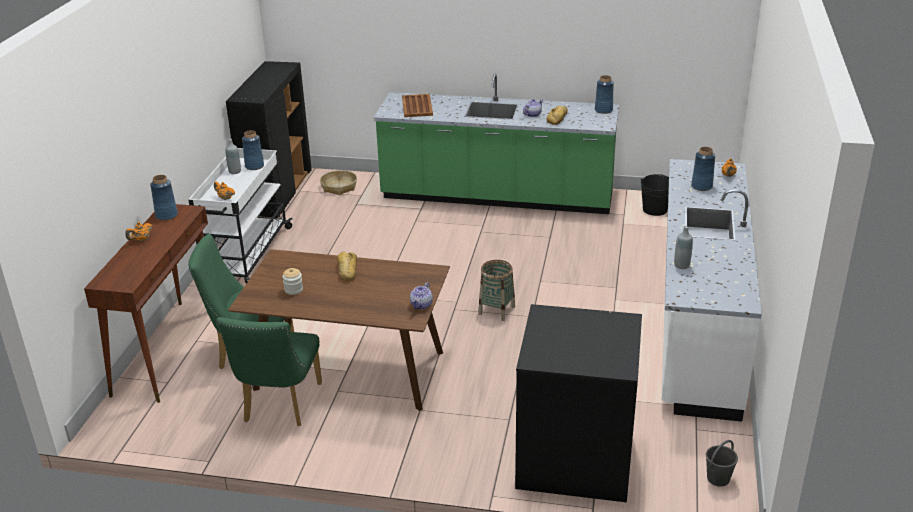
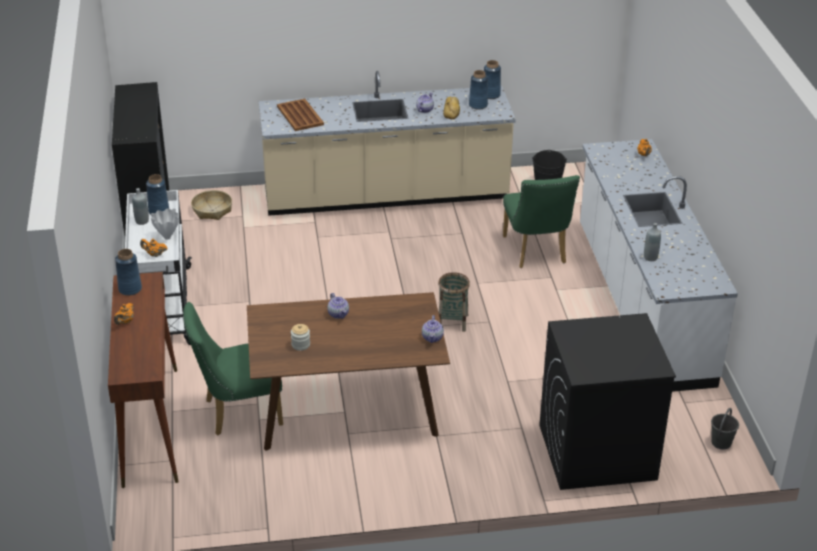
camera: 20 degrees left, 5 degrees up
green chair [216,317,322,426] -> green chair moved to [503,175,580,268]
bread [337,252,357,281] -> teapot [327,293,349,319]
green counter [373,74,619,214] -> beige counter [259,71,516,216]
blue vase [691,147,715,191] -> blue vase moved to [469,70,488,110]
none -> white vase [151,208,179,240]

